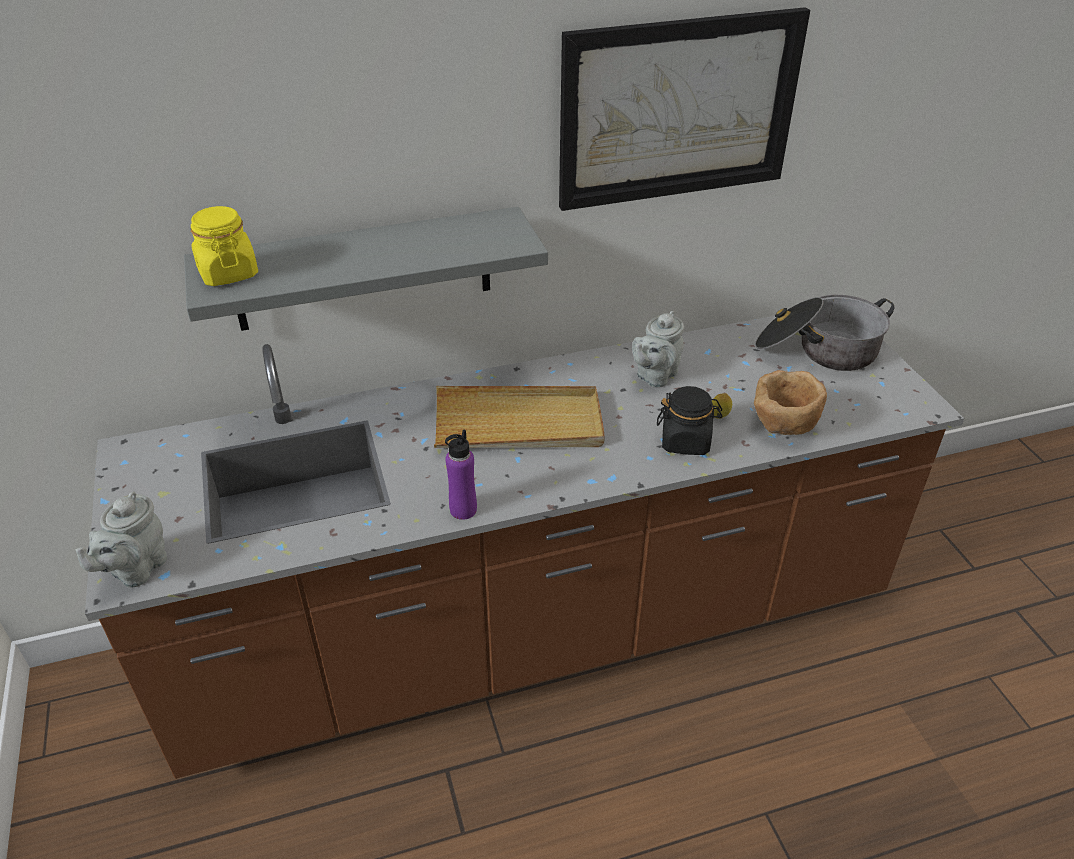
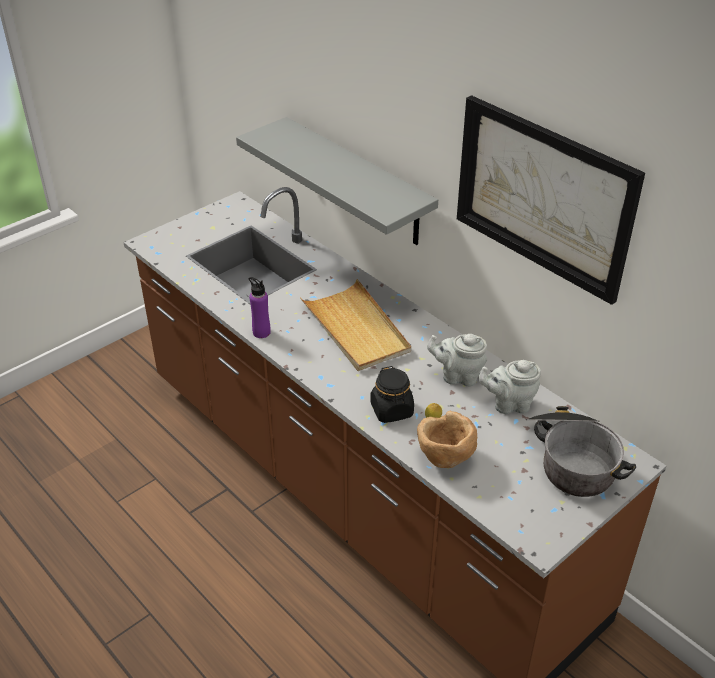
camera: 65 degrees right, 0 degrees up
grey teapot [76,491,167,588] -> grey teapot moved to [479,360,541,414]
yellow jar [191,206,258,286] -> none

